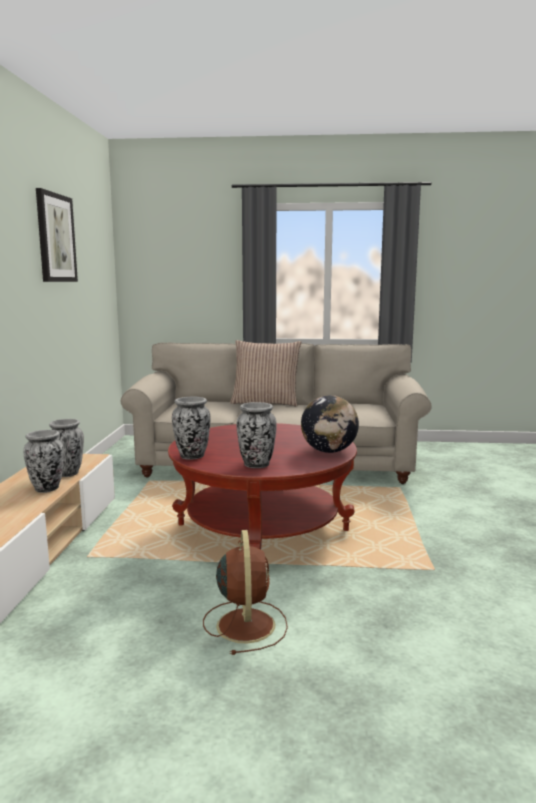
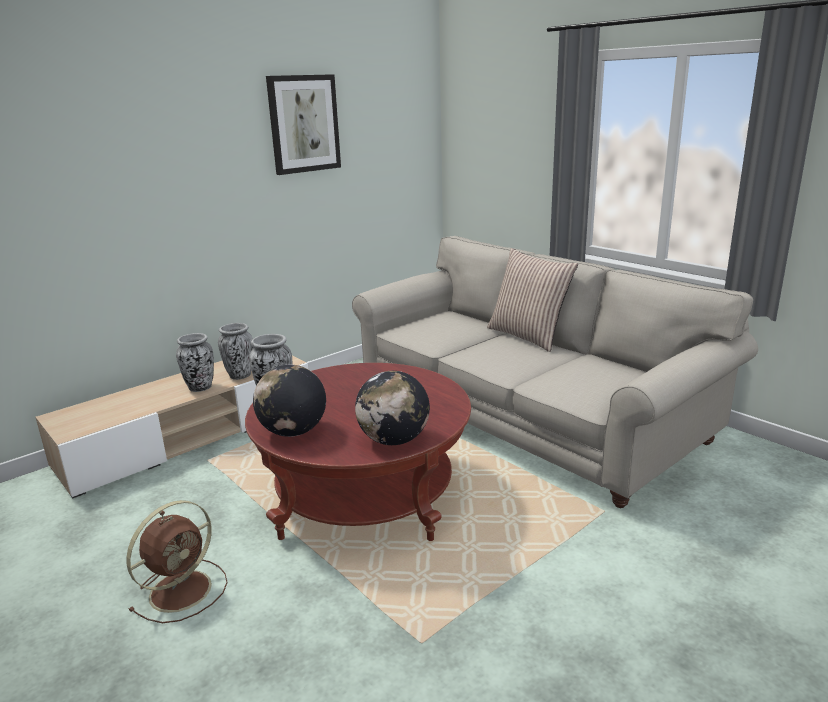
camera: 45 degrees right, 10 degrees up
vase [237,402,277,468] -> globe [253,365,326,437]

